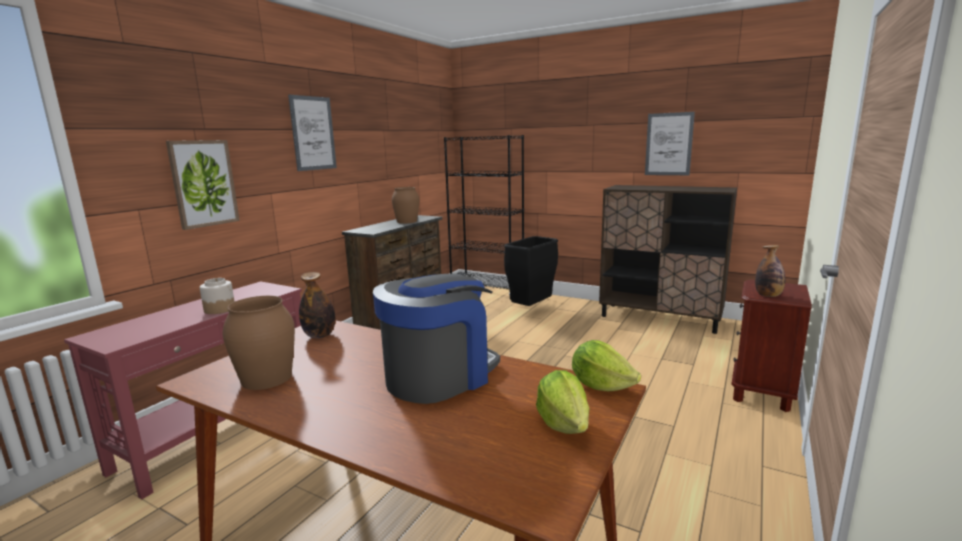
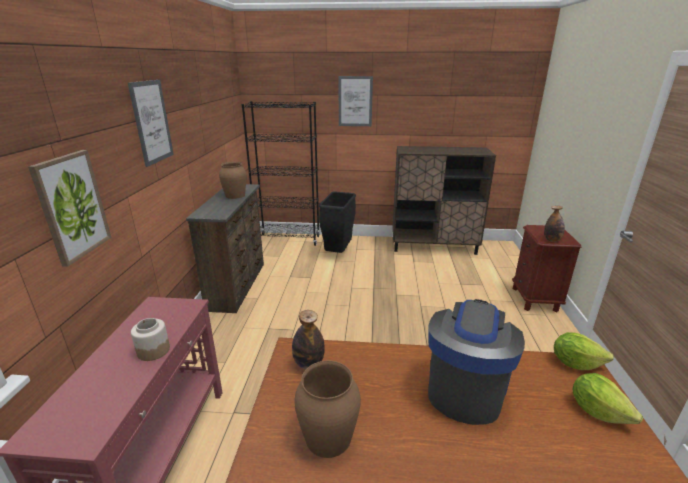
camera: 25 degrees left, 10 degrees up
picture [645,112,695,175] -> picture moved to [338,76,373,126]

